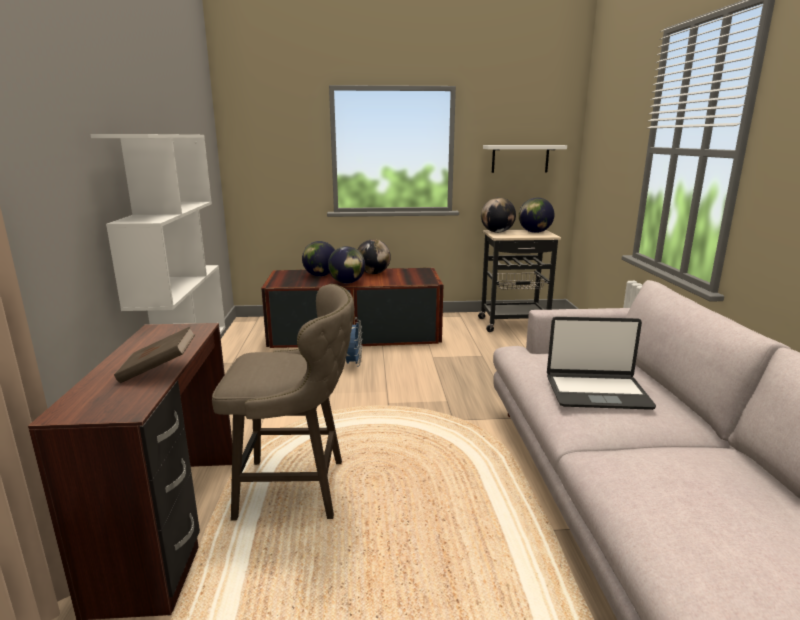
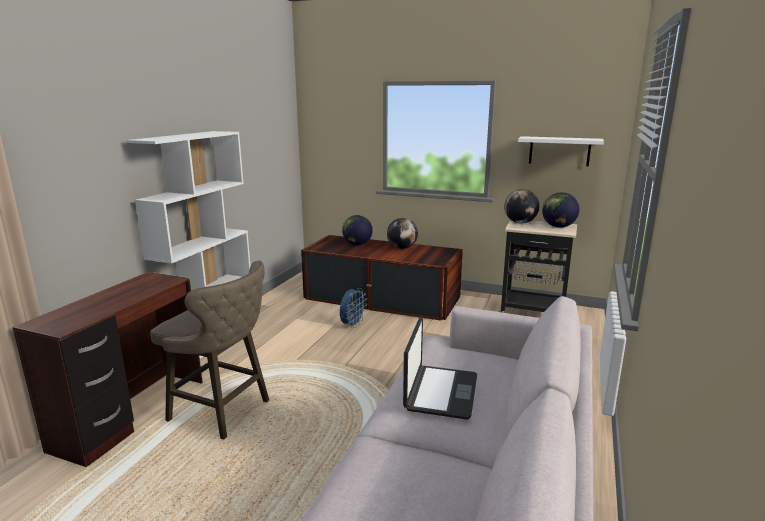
camera: 25 degrees right, 0 degrees up
brown book [114,327,195,383] -> none
globe [328,246,365,284] -> none
laptop [547,317,656,410] -> laptop turned 105 degrees counterclockwise [403,316,477,419]

